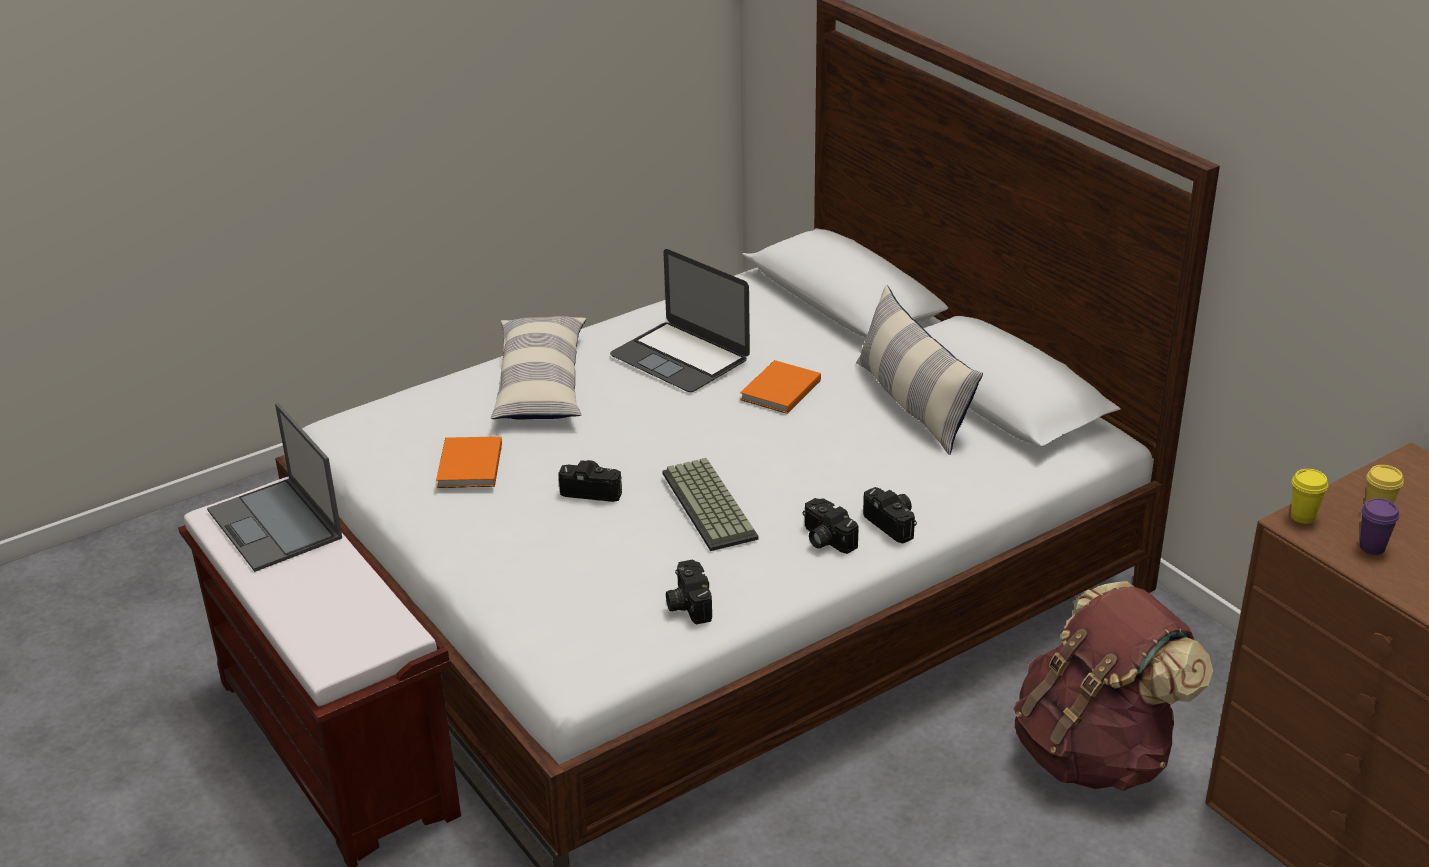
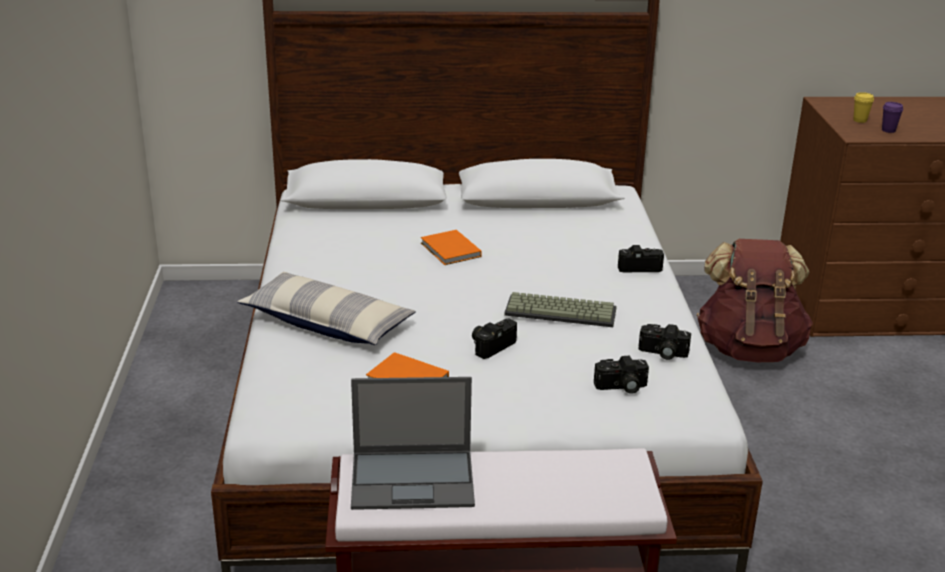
camera: 60 degrees left, 5 degrees down
laptop [610,249,750,392] -> none
camera [803,498,859,554] -> camera moved to [594,356,649,394]
pillow [856,285,983,455] -> none
yellow cup [1291,469,1328,524] -> none

